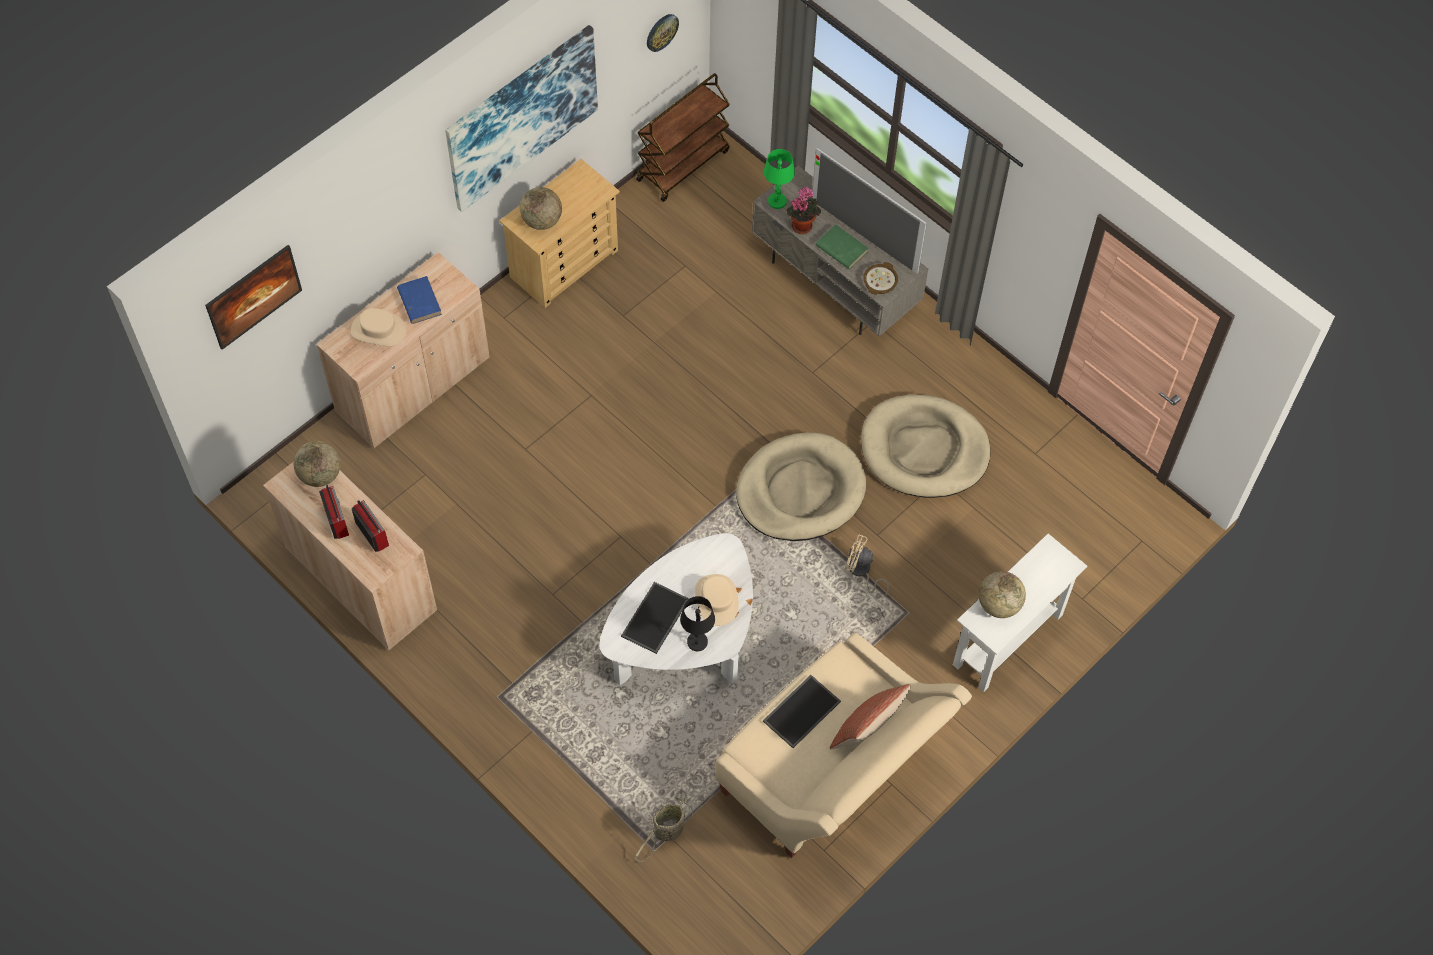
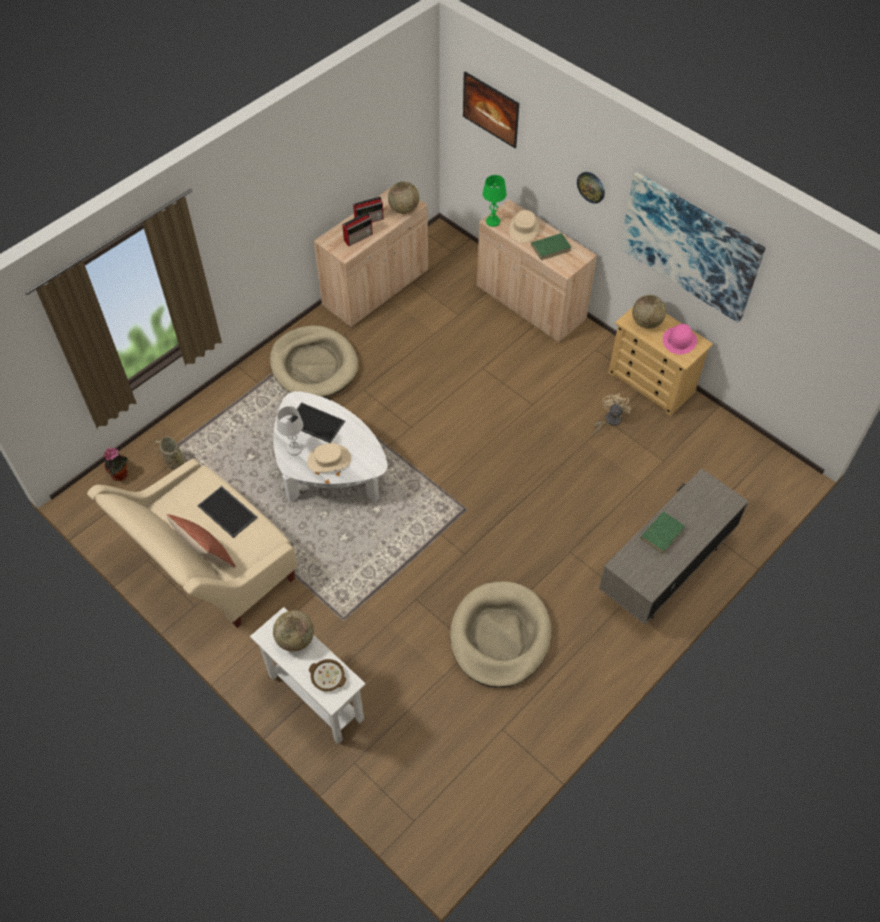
camera: 90 degrees right, 5 degrees down
blue book [397,276,442,324] -> green book [531,233,571,260]
brown cart [636,73,730,202] -> none
wall clock [647,14,679,52] -> wall clock moved to [577,172,605,204]
black table lamp [680,596,715,651] -> white table lamp [277,406,303,455]
beige dog bed [736,432,866,541] -> beige dog bed moved to [270,325,358,397]
green table lamp [764,149,795,209] -> green table lamp moved to [483,175,507,227]
potted plant [786,187,821,234] -> potted plant moved to [104,448,128,481]
television [812,147,927,274] -> none
beige fan [845,534,889,596] -> beige fan moved to [592,394,632,435]
bowl [863,262,898,295] -> bowl moved to [309,659,346,691]
none -> pink hat [663,324,697,354]

